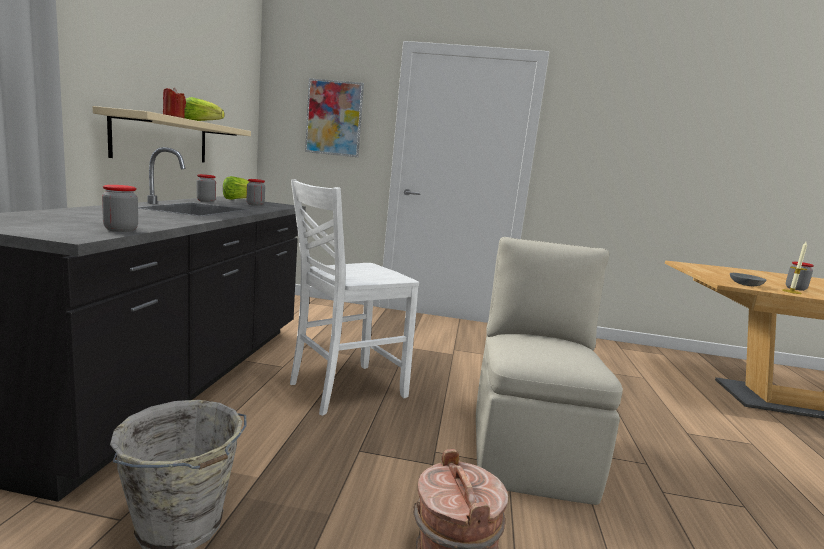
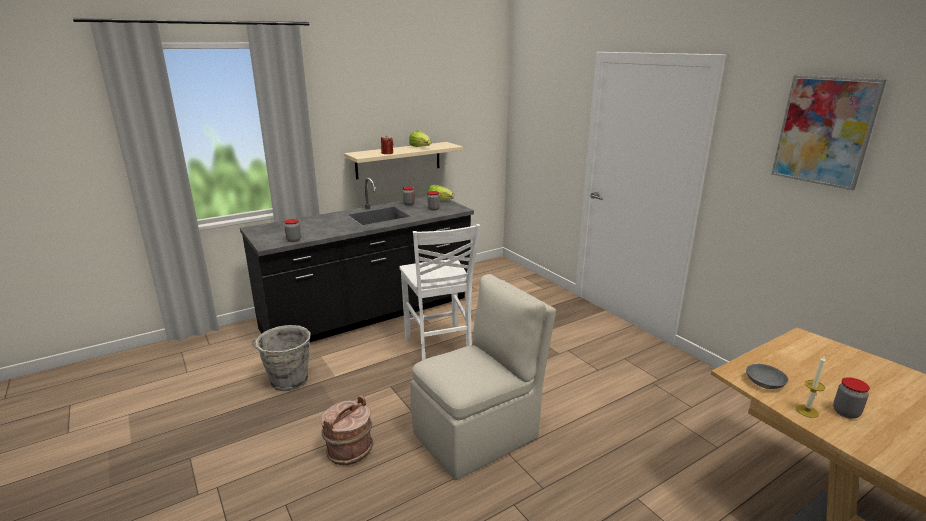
camera: 50 degrees right, 10 degrees up
white chair [290,179,419,416] -> white chair turned 120 degrees counterclockwise [399,224,481,360]
picture [305,78,364,157] -> picture moved to [772,75,886,190]

